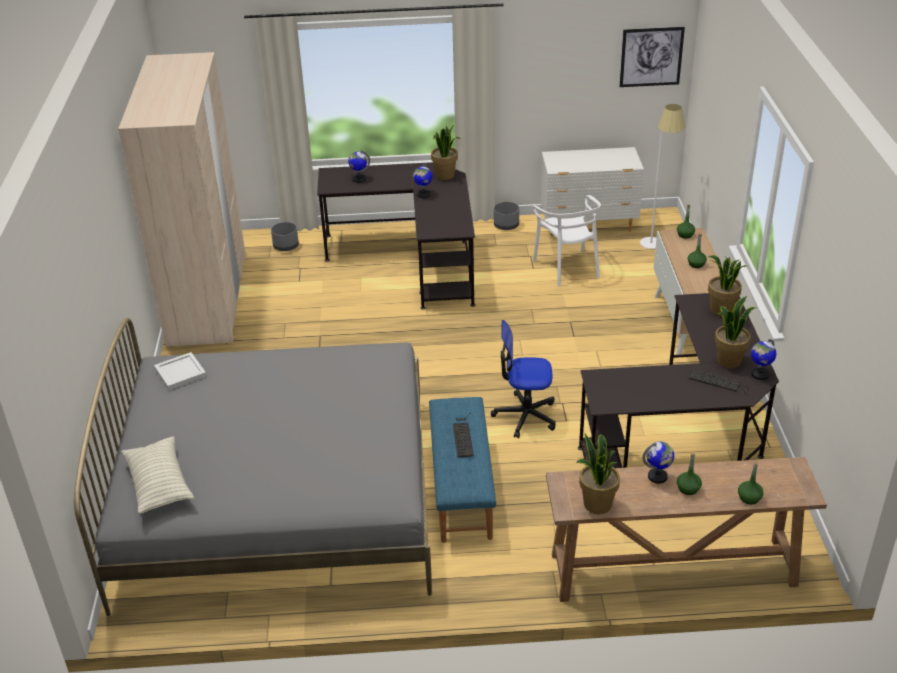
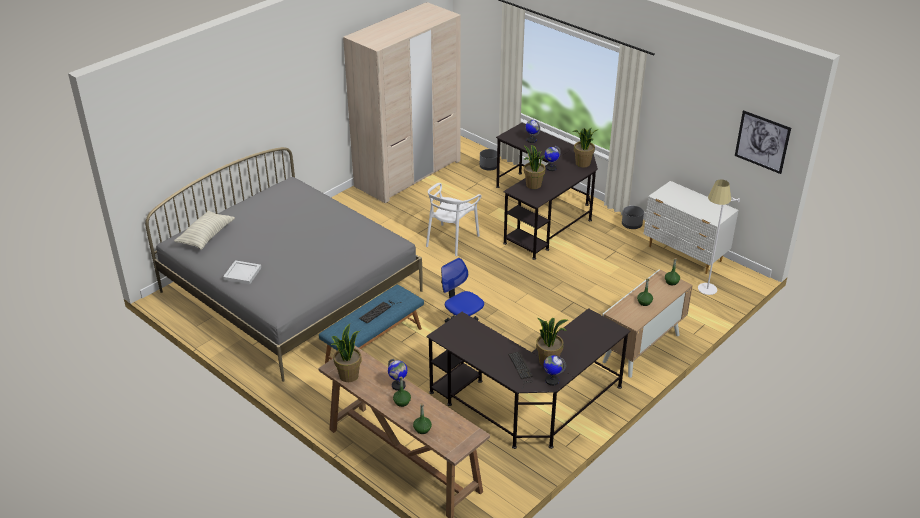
camera: 45 degrees right, 0 degrees up
white tray [154,352,207,390] -> white tray moved to [223,260,261,284]
white chair [532,195,601,287] -> white chair moved to [426,183,482,256]
potted plant [708,255,747,317] -> potted plant moved to [524,145,545,189]

